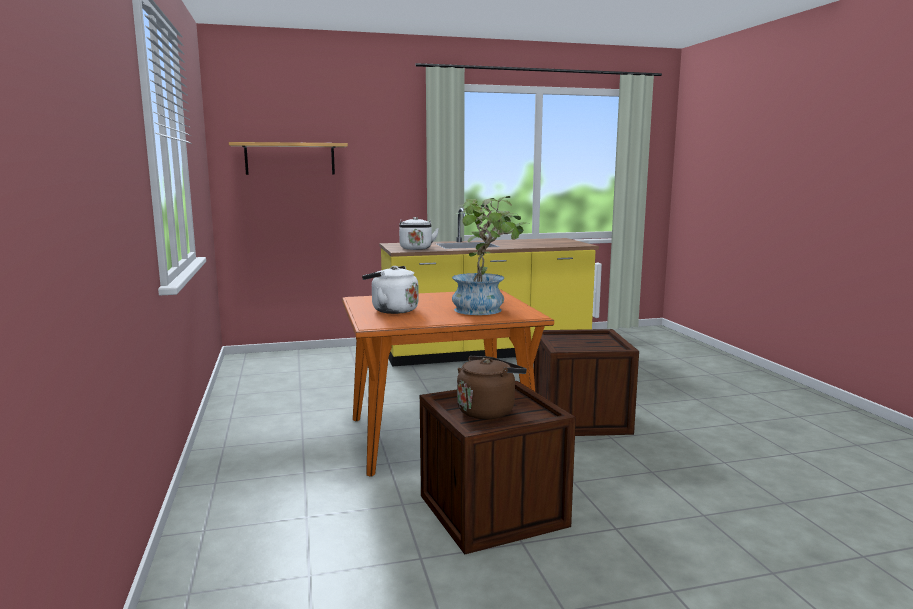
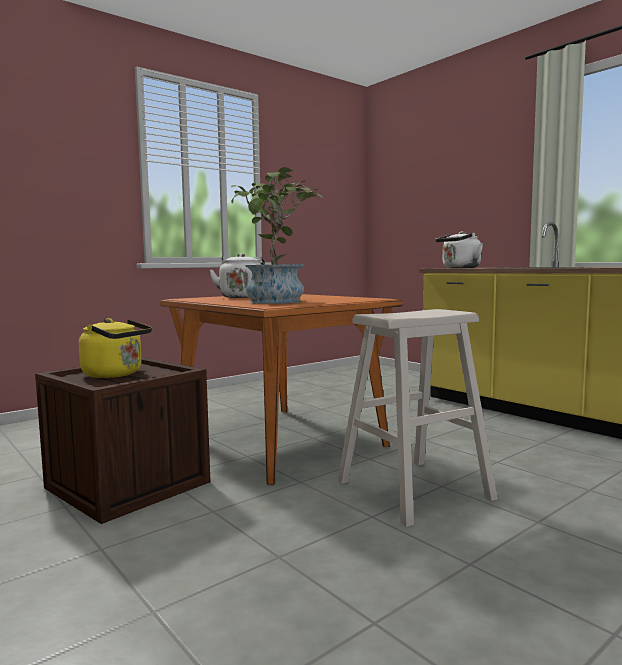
camera: 65 degrees right, 5 degrees down
shelf [229,142,348,175] -> none
brown kettle [457,356,527,419] -> yellow kettle [79,318,152,378]
crate [534,329,639,436] -> beige stool [337,309,498,527]

